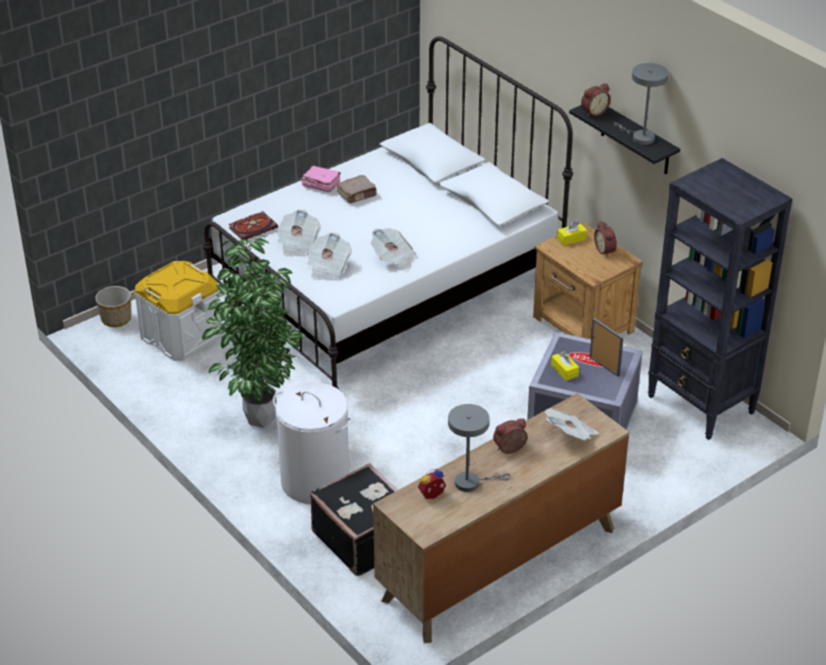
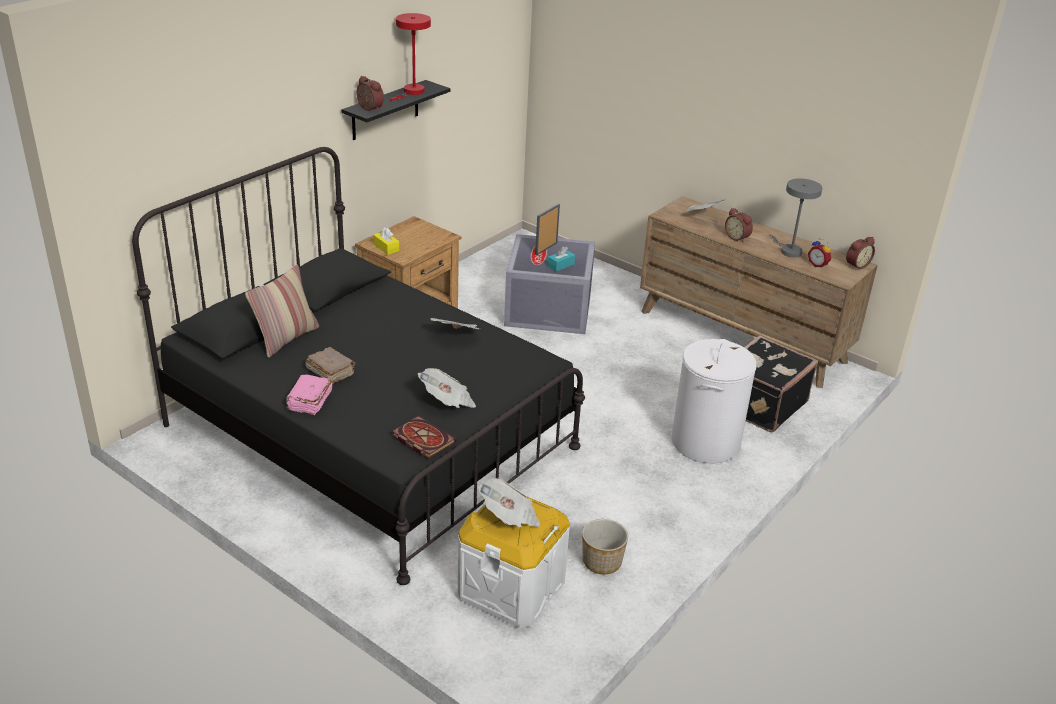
camera: 105 degrees left, 5 degrees down
planter [95,286,131,327] -> planter moved to [582,519,628,574]
white bed [202,37,573,389] -> black bed [132,147,585,585]
potted plant [202,234,303,428] -> none
newspaper [307,233,352,280] -> newspaper moved to [478,478,540,527]
yellow tissue box [551,352,579,381] -> turquoise tissue box [547,246,575,272]
alarm clock [594,221,617,257] -> alarm clock moved to [846,237,875,269]
grey table lamp [614,63,669,145] -> red table lamp [390,13,431,101]
black bookcase [648,158,792,440] -> none
none -> pillow [245,265,319,358]

